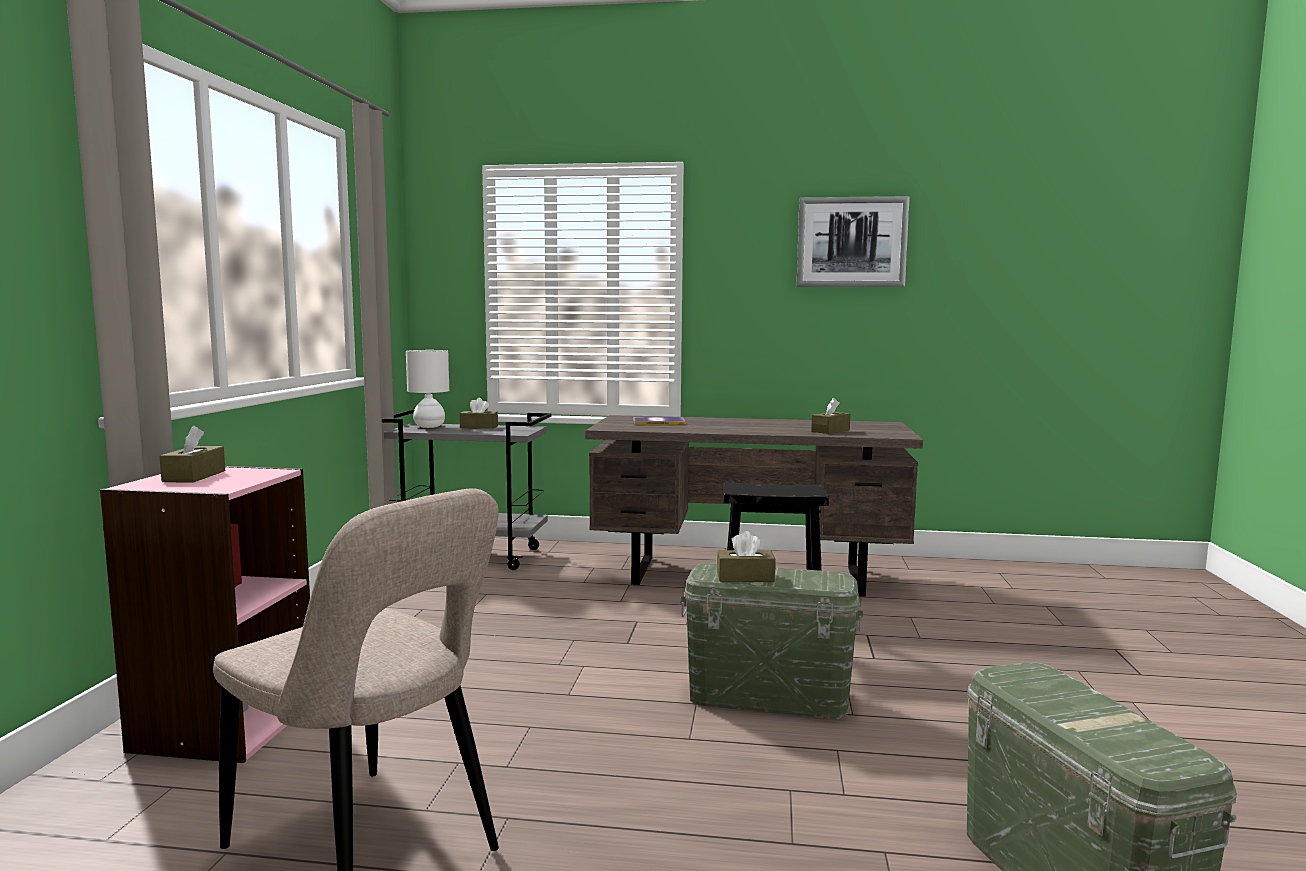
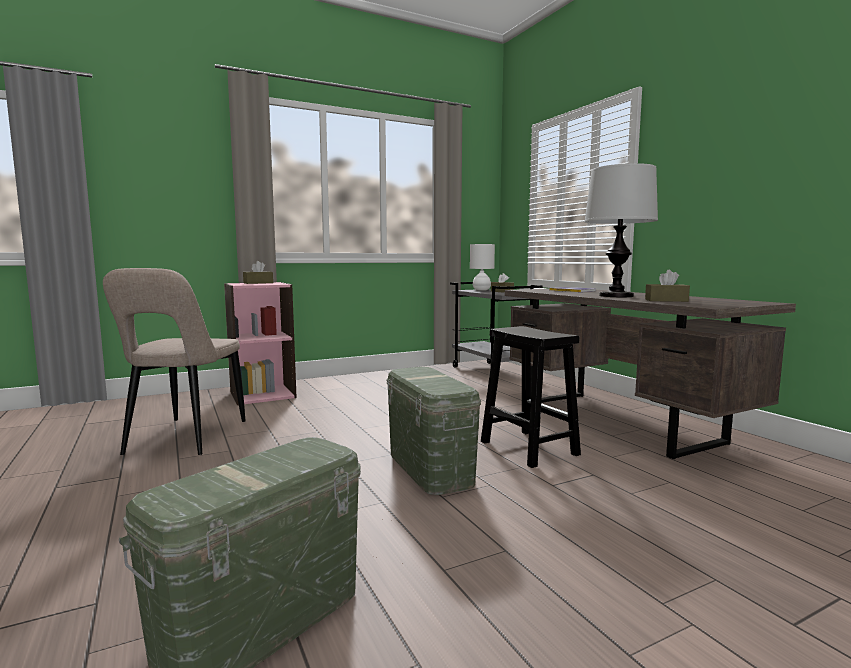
camera: 55 degrees right, 0 degrees up
brown tissue box [717,531,776,582] -> none
picture [797,196,910,287] -> none
none -> table lamp [584,163,658,297]

